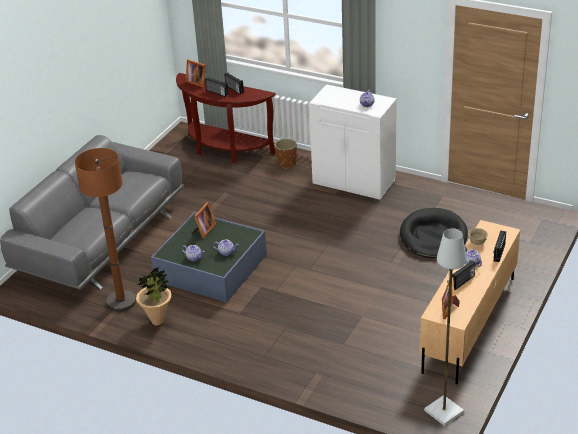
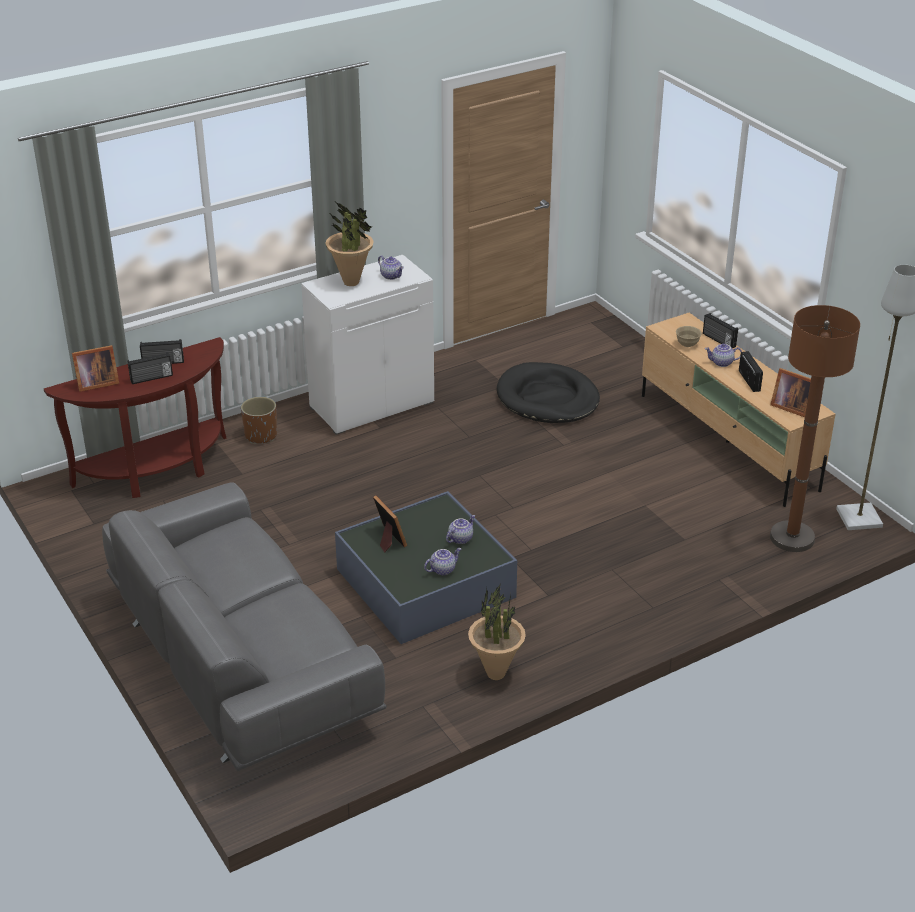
camera: 60 degrees left, 0 degrees up
brown floor lamp [75,148,136,312] -> brown floor lamp moved to [770,305,860,552]
none -> potted plant [325,202,374,286]

